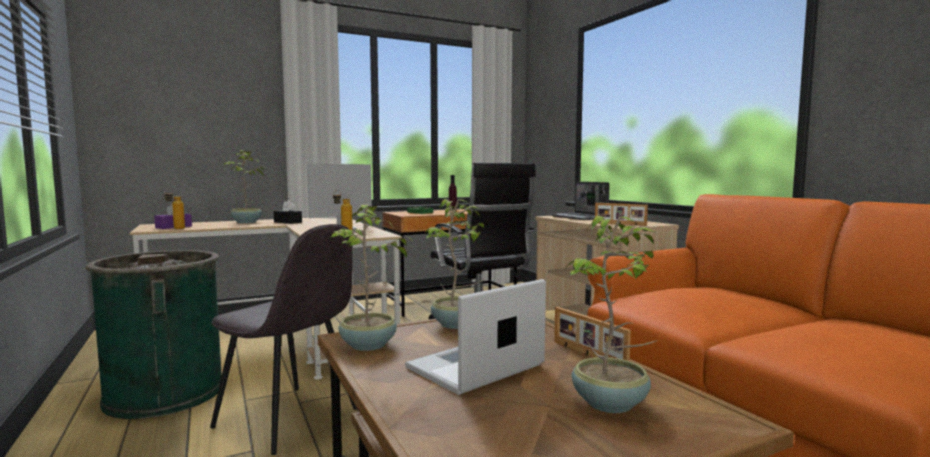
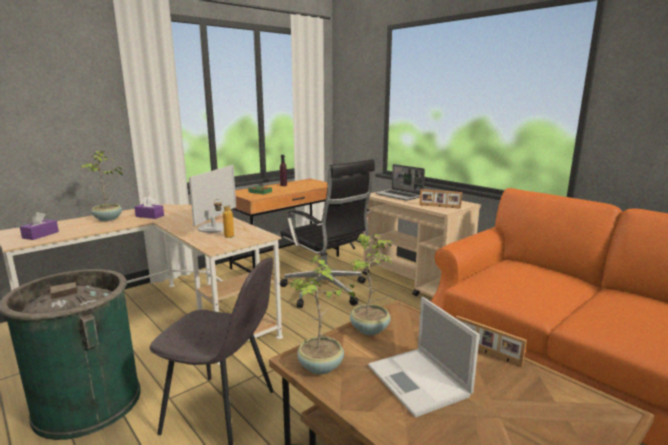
camera: 15 degrees left, 10 degrees up
bottle [164,189,185,229] -> none
black tissue box [274,200,302,224] -> purple tissue box [134,196,164,219]
laptop [405,279,546,395] -> laptop turned 60 degrees counterclockwise [368,297,480,418]
potted plant [567,215,657,413] -> none

